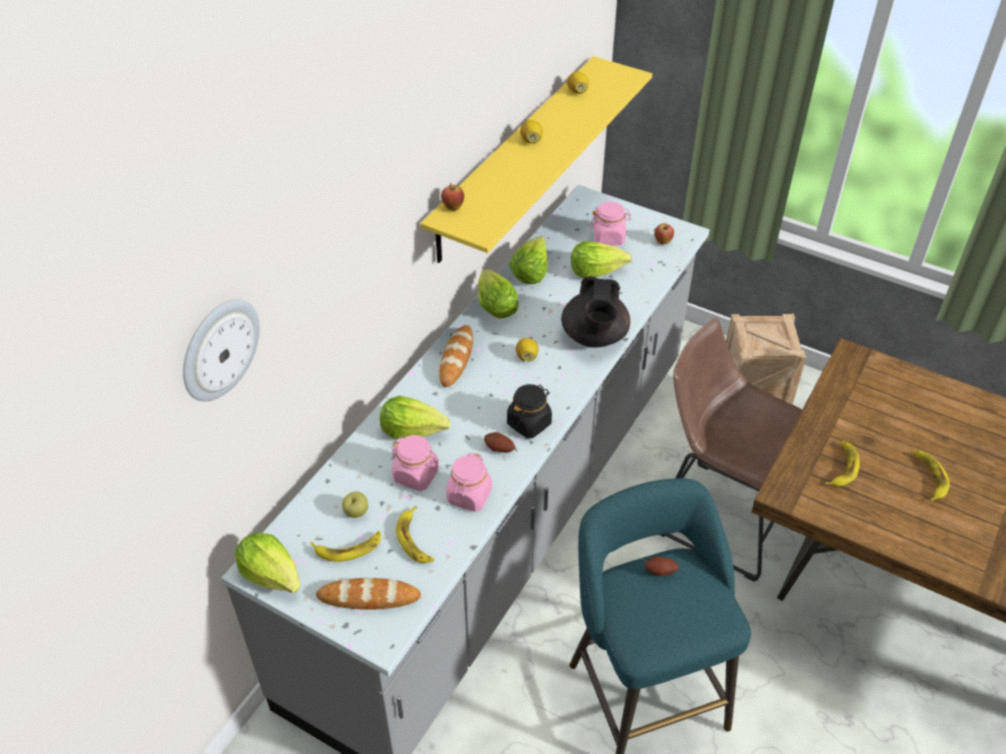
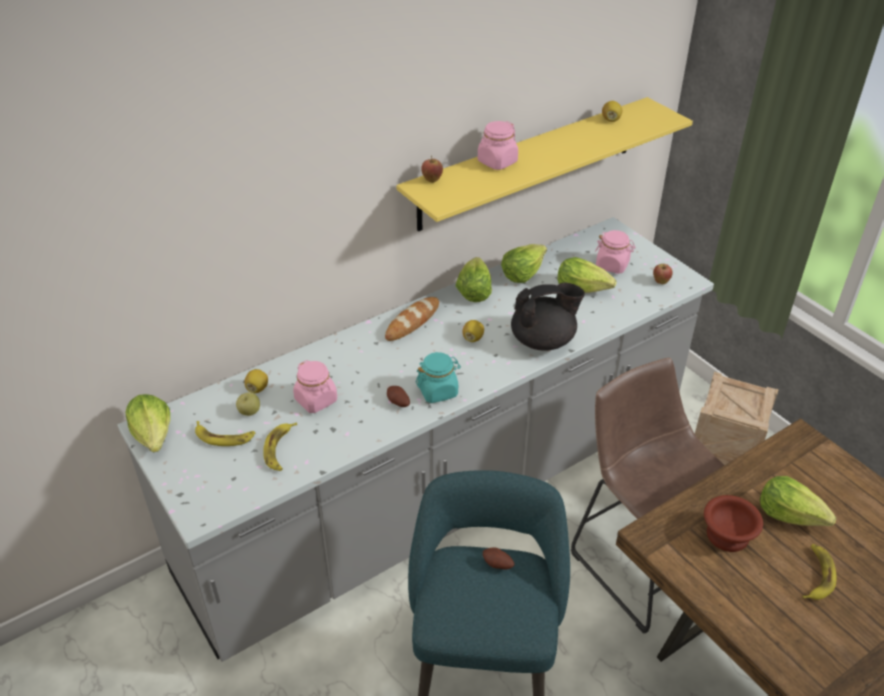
camera: 25 degrees right, 5 degrees down
wall clock [183,299,260,401] -> none
bread [316,578,421,610] -> none
lettuce [380,396,450,439] -> lettuce moved to [760,476,836,526]
pink jar [446,452,492,512] -> pink jar moved to [478,121,518,170]
black jar [507,384,552,438] -> turquoise jar [416,352,461,403]
lemon [520,120,543,144] -> lemon moved to [244,369,268,393]
black teapot [561,276,630,348] -> black teapot turned 135 degrees counterclockwise [511,283,585,351]
banana [825,441,860,487] -> brown bowl [704,495,763,552]

